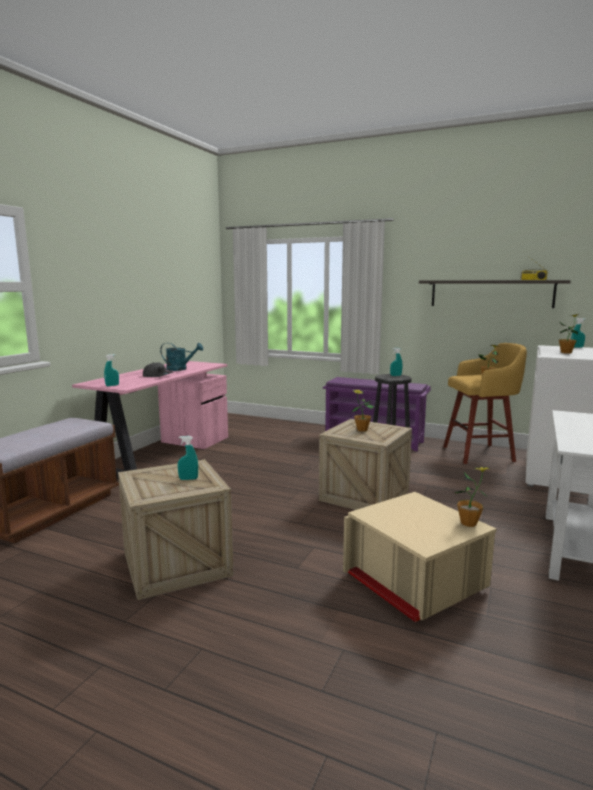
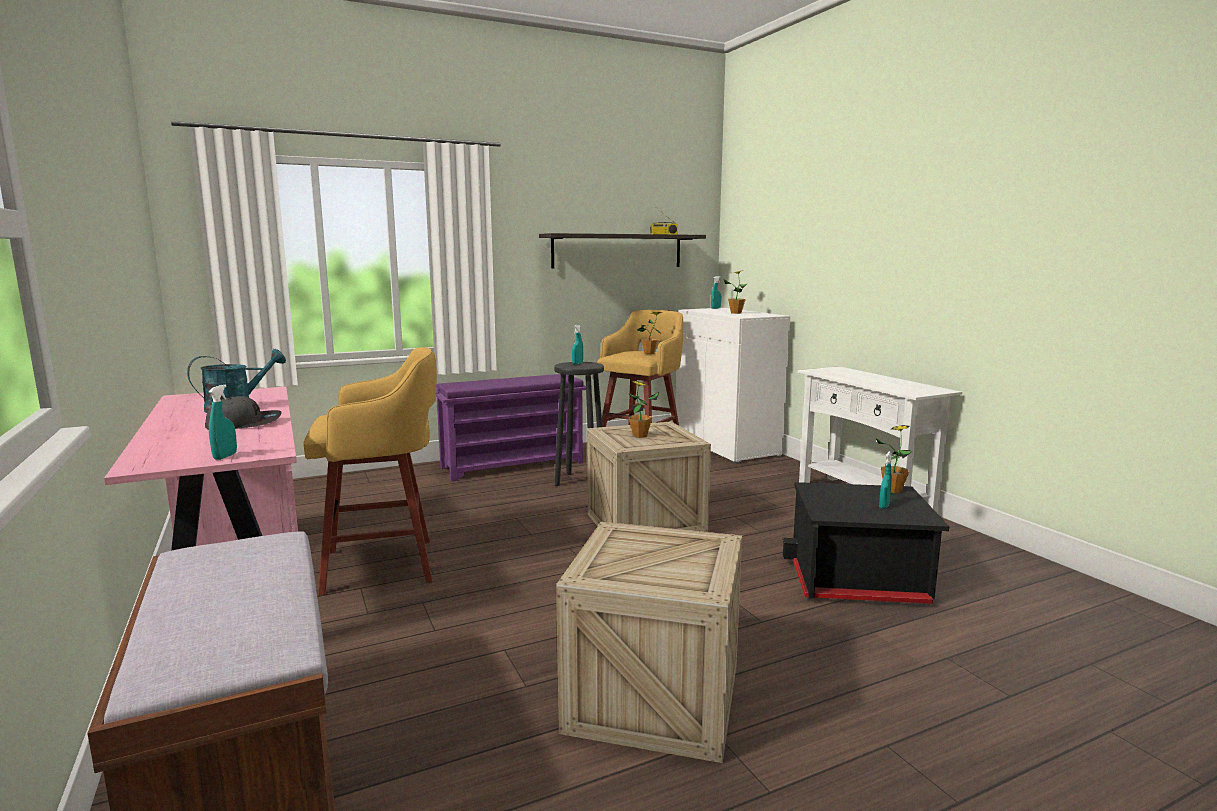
camera: 50 degrees left, 0 degrees up
turquoise spray bottle [178,436,198,480] -> turquoise spray bottle moved to [879,451,892,509]
beige storage box [343,492,497,622] -> black storage box [782,482,949,604]
none -> yellow stool [303,347,437,596]

